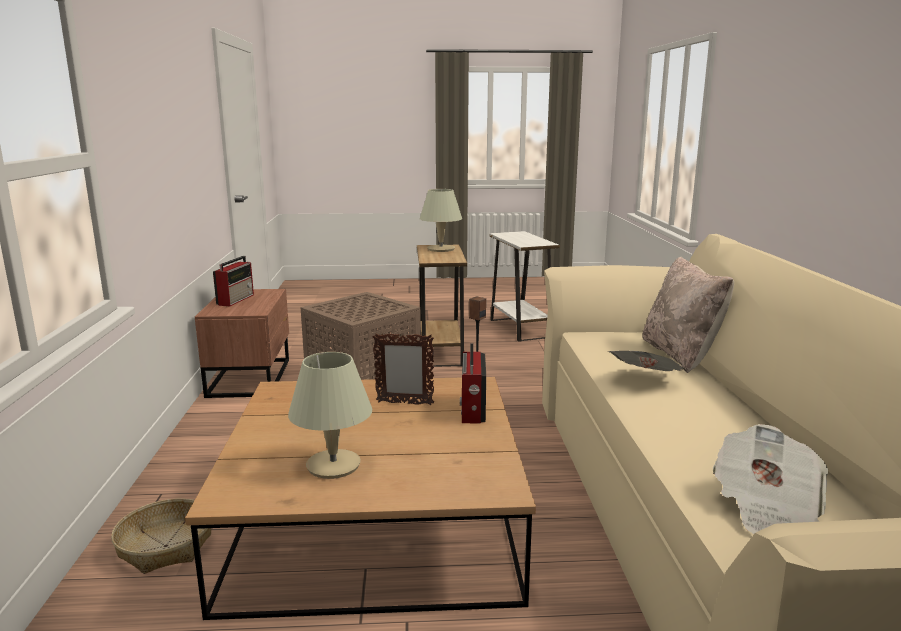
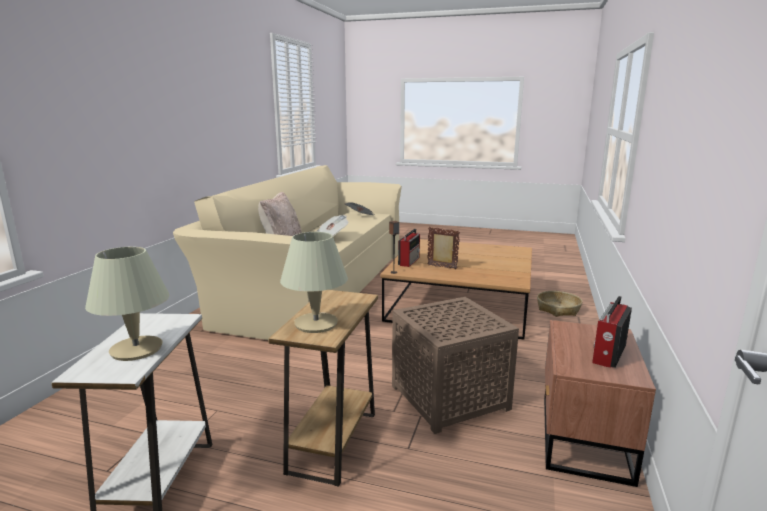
camera: 160 degrees left, 0 degrees up
beige table lamp [288,352,372,479] -> beige table lamp moved to [85,247,169,361]

